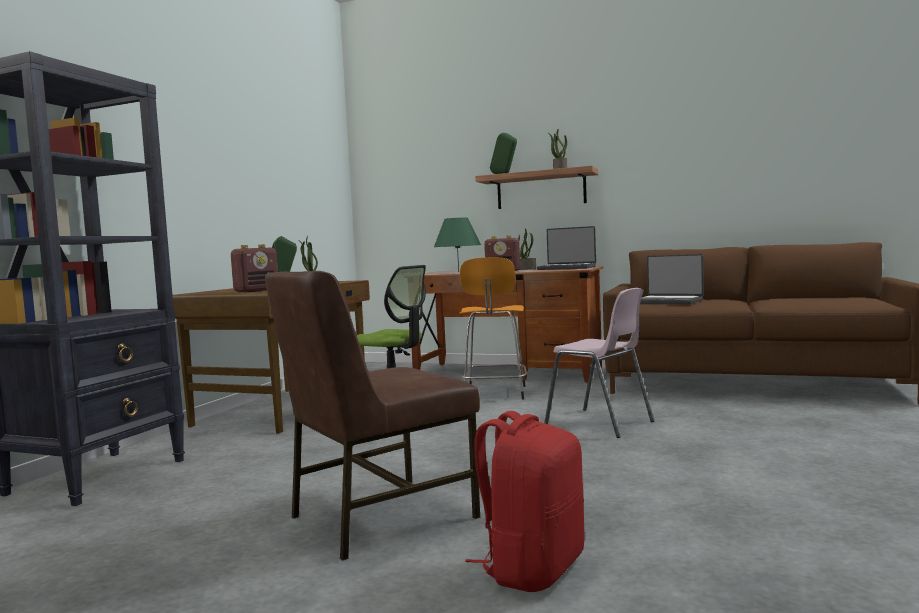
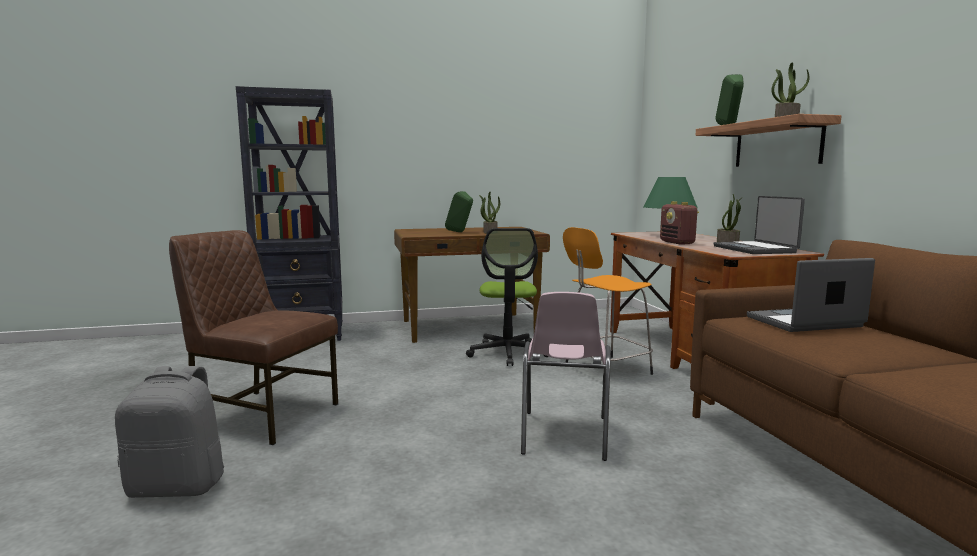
camera: 55 degrees right, 5 degrees up
radio [231,244,278,292] -> none
red backpack [465,411,585,592] -> grey backpack [115,366,224,498]
laptop [640,254,704,304] -> laptop turned 75 degrees clockwise [747,258,875,332]

